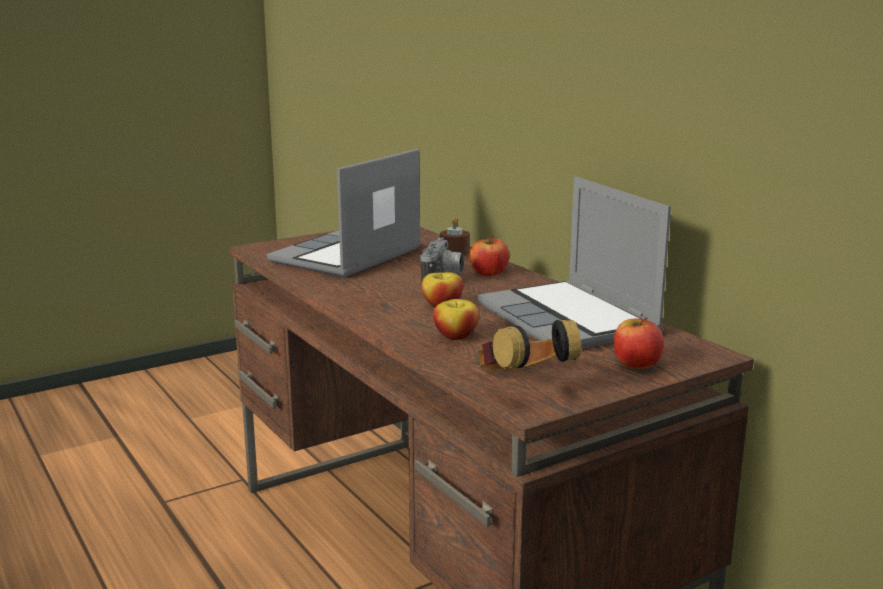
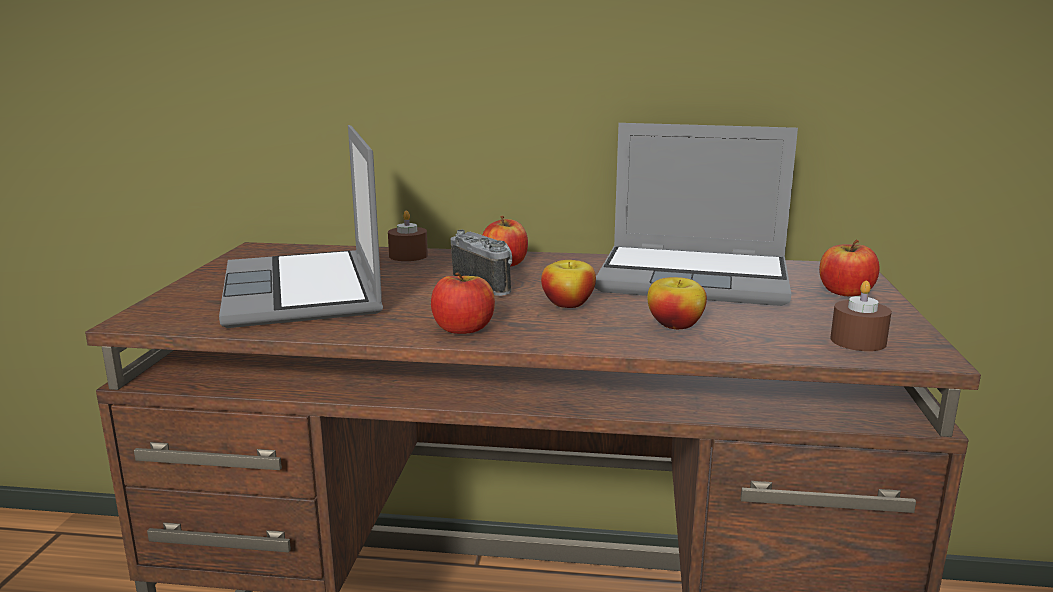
camera: 50 degrees left, 0 degrees up
headphones [478,319,581,371] -> brown candle [830,281,892,351]
none -> apple [431,272,495,334]

